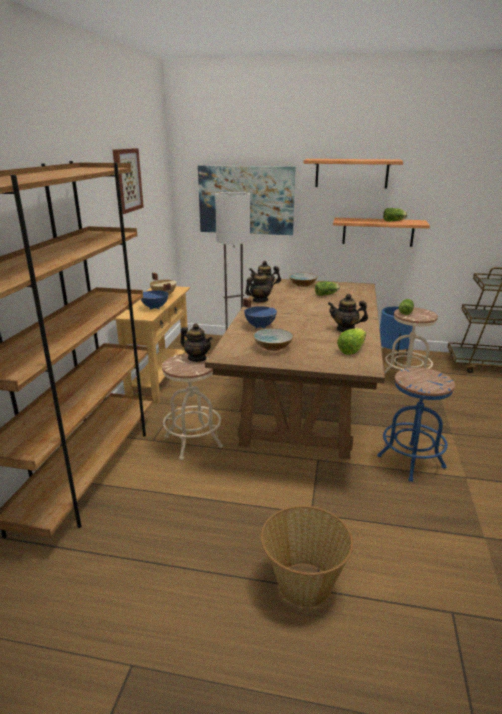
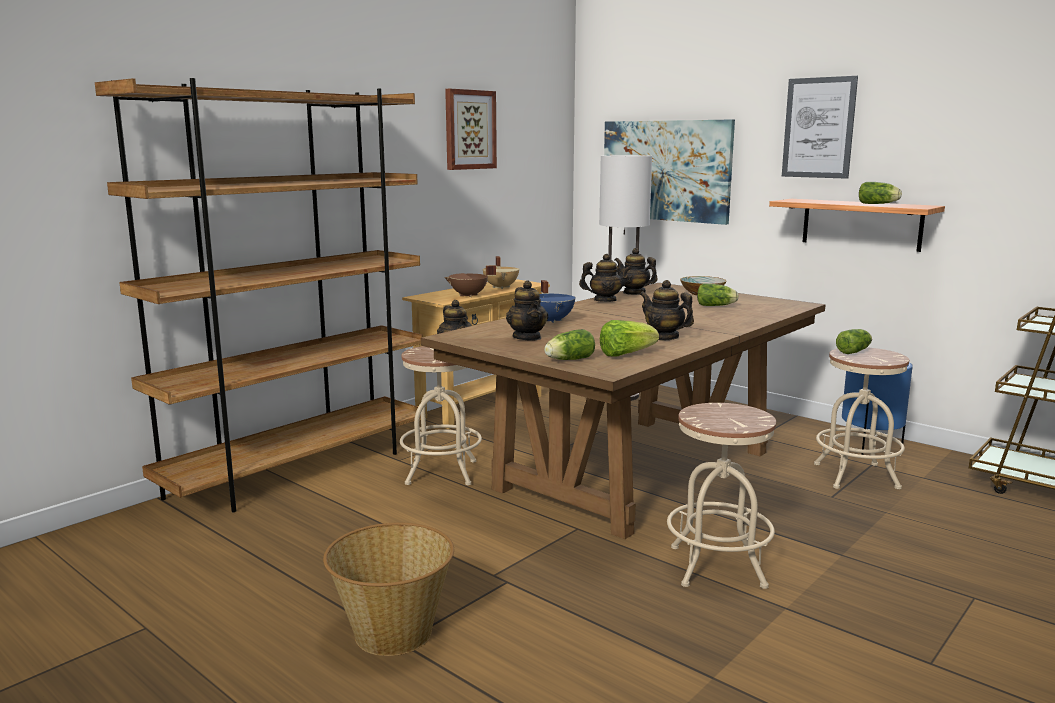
camera: 30 degrees right, 10 degrees down
blue cooking pot [140,283,171,310] -> brown cooking pot [444,265,496,297]
bowl [253,328,294,351] -> teapot [506,280,548,340]
shelf [304,159,403,188] -> picture [782,76,858,179]
blue stool [377,368,455,482] -> beige stool [667,403,776,589]
none -> lettuce [544,329,595,360]

